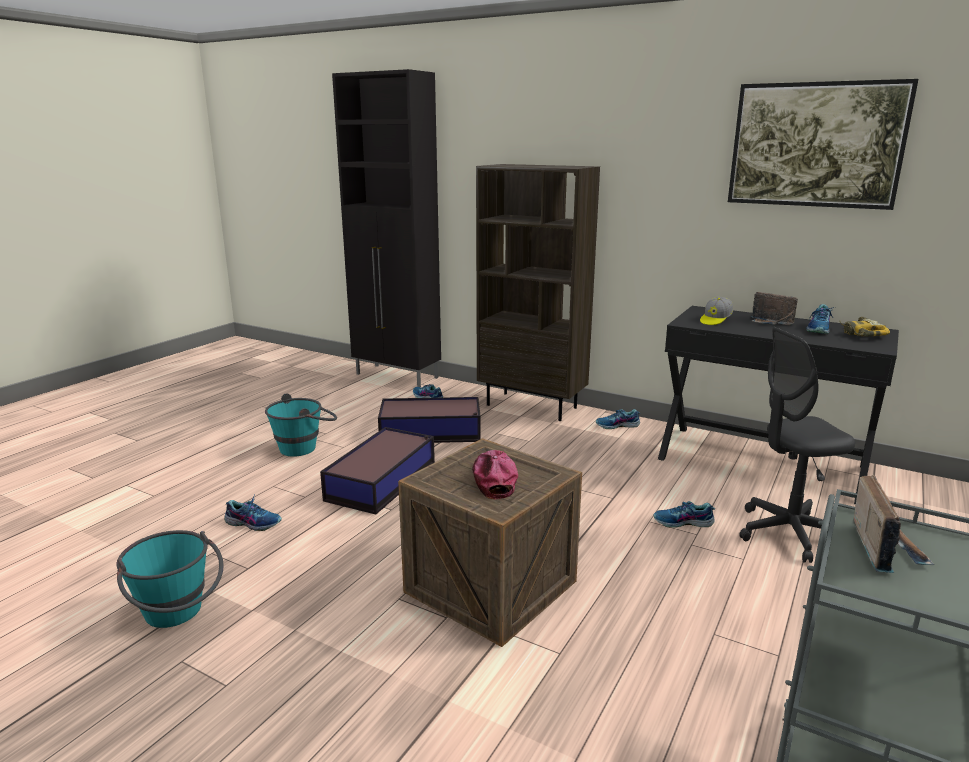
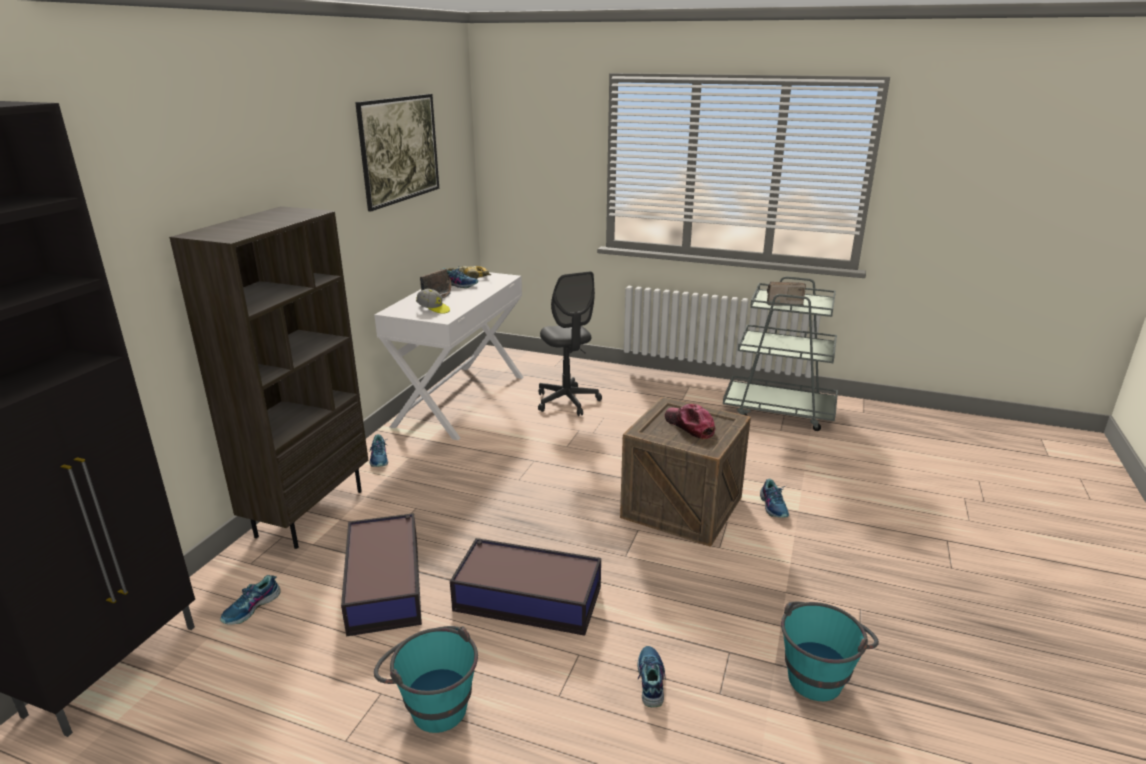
camera: 100 degrees left, 5 degrees up
cap [472,450,518,499] -> cap turned 75 degrees clockwise [665,404,715,439]
shoe [653,501,715,528] -> shoe moved to [760,479,789,518]
black desk [658,306,899,504] -> white desk [374,272,523,440]

